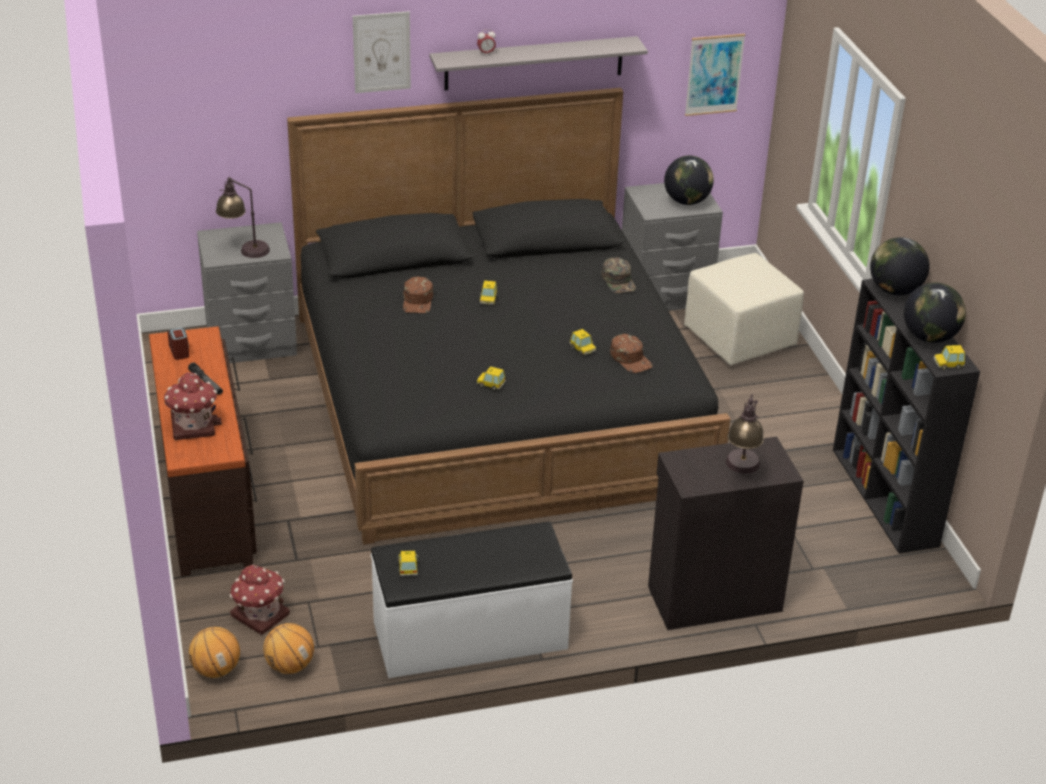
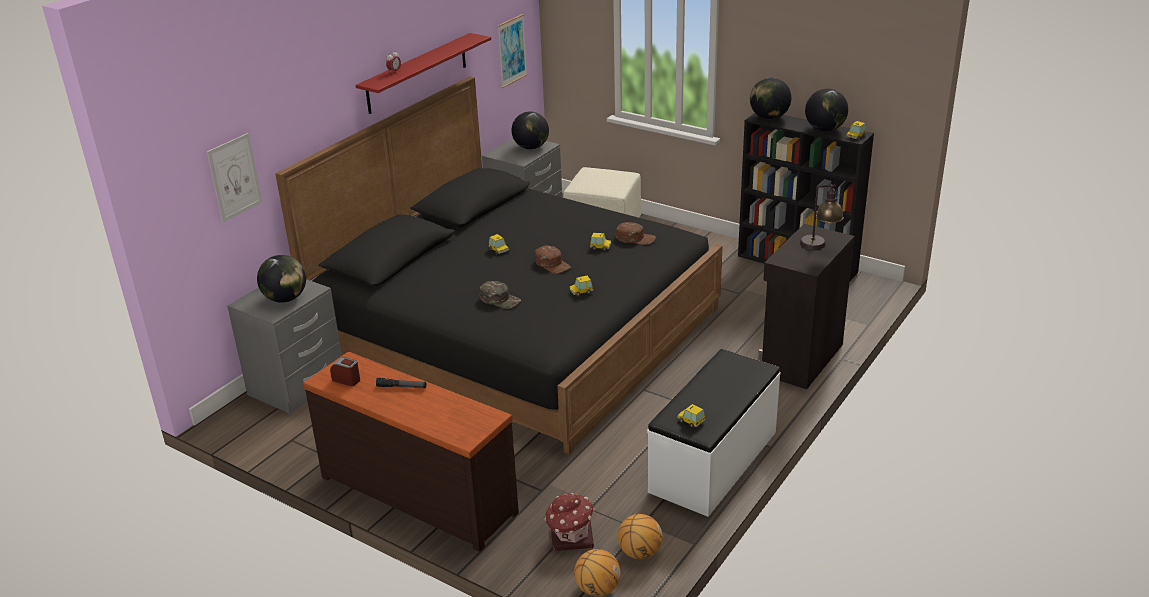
camera: 40 degrees left, 5 degrees down
toy house [164,372,222,440] -> none
table lamp [216,177,270,258] -> globe [257,255,306,303]
picture [353,11,411,93] -> picture moved to [207,133,262,223]
brown cap [403,277,433,313] -> brown cap moved to [535,245,571,274]
grey shelf [429,36,648,90] -> red shelf [356,33,491,114]
green cap [601,257,636,293] -> green cap moved to [480,281,521,309]

